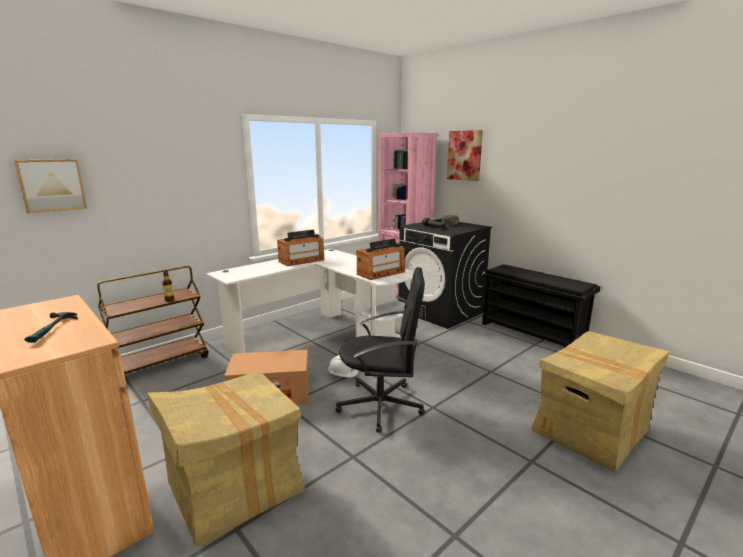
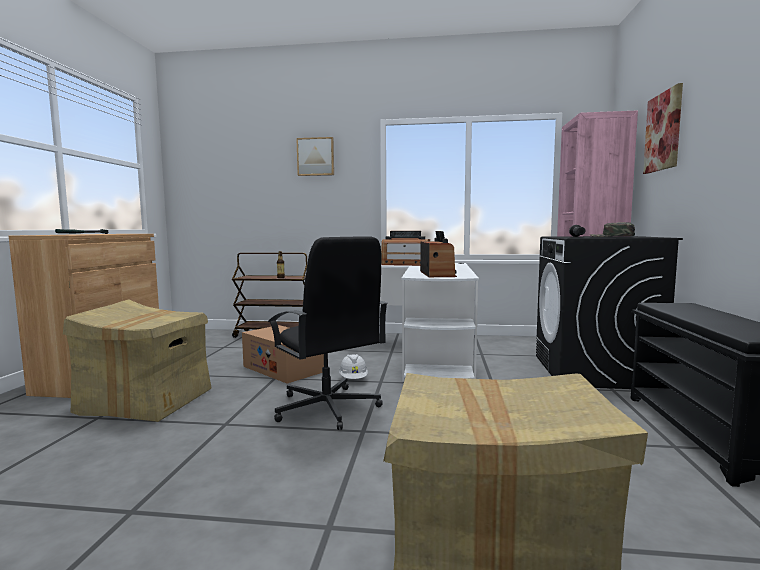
camera: 50 degrees right, 10 degrees down
picture [14,159,87,213] -> picture moved to [296,137,334,176]
radio [357,239,405,280] -> radio turned 105 degrees counterclockwise [420,231,457,277]

